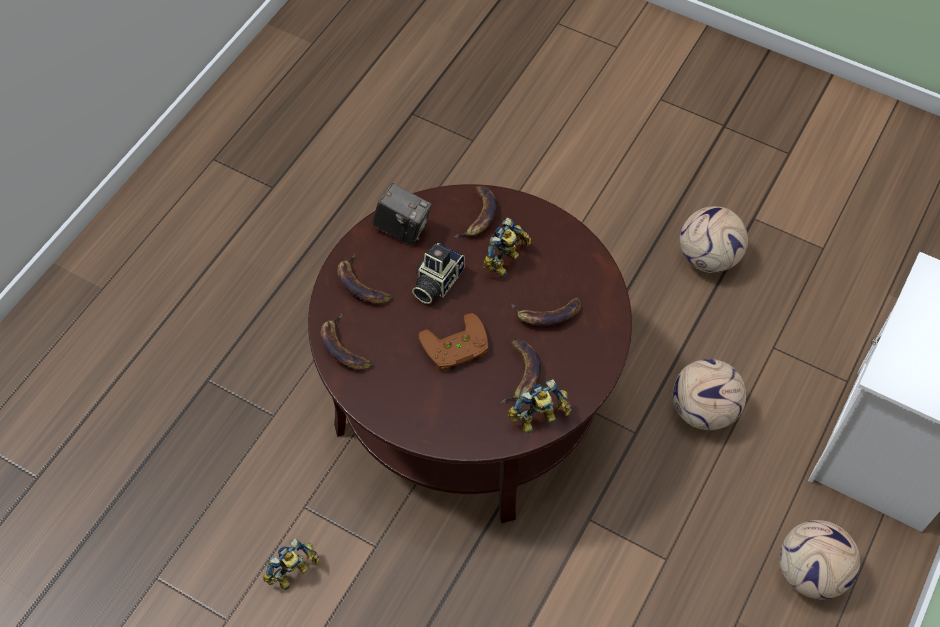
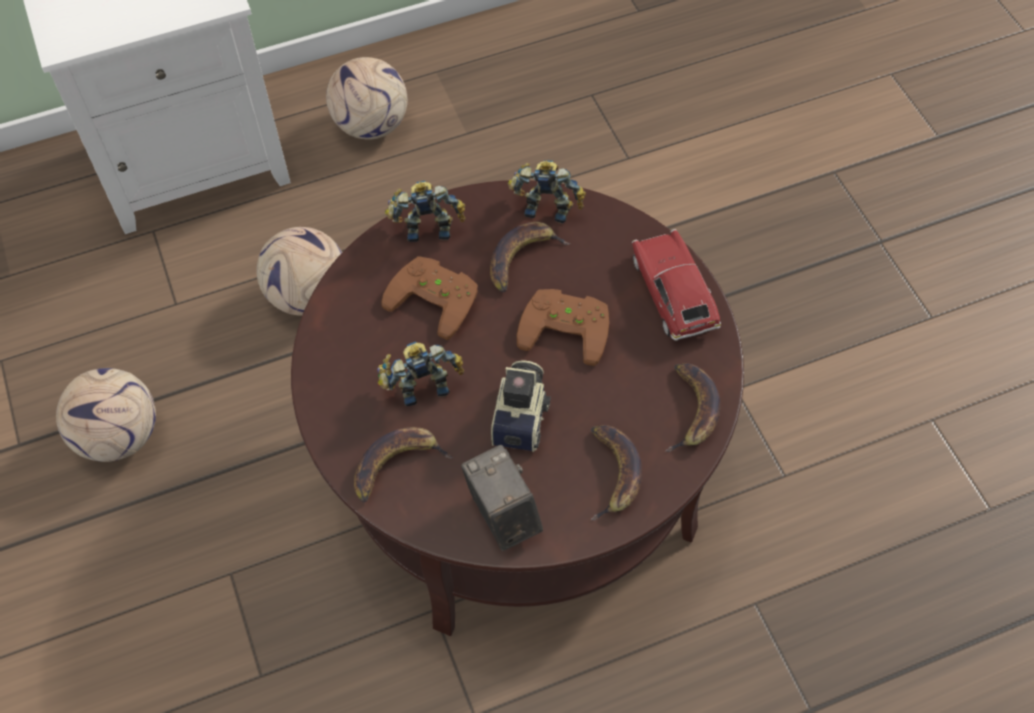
camera: 140 degrees left, 0 degrees up
toy robot [263,538,320,590] -> toy robot moved to [385,181,466,242]
camera [412,243,465,304] -> camera turned 60 degrees counterclockwise [491,360,551,452]
banana [511,297,581,326] -> brown game controller [381,256,478,340]
none -> toy car [632,229,721,341]

